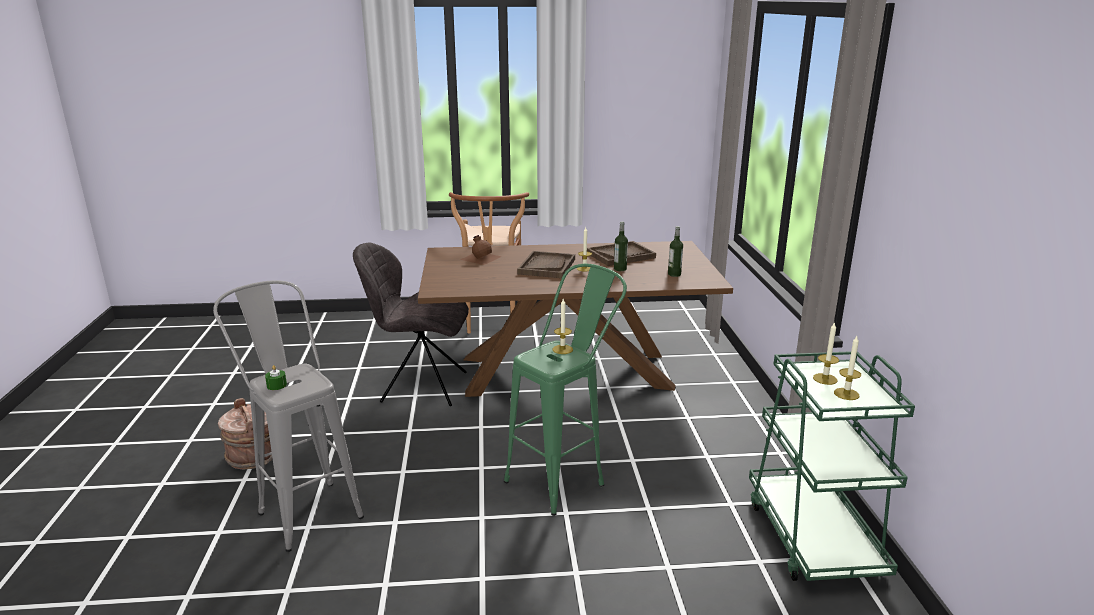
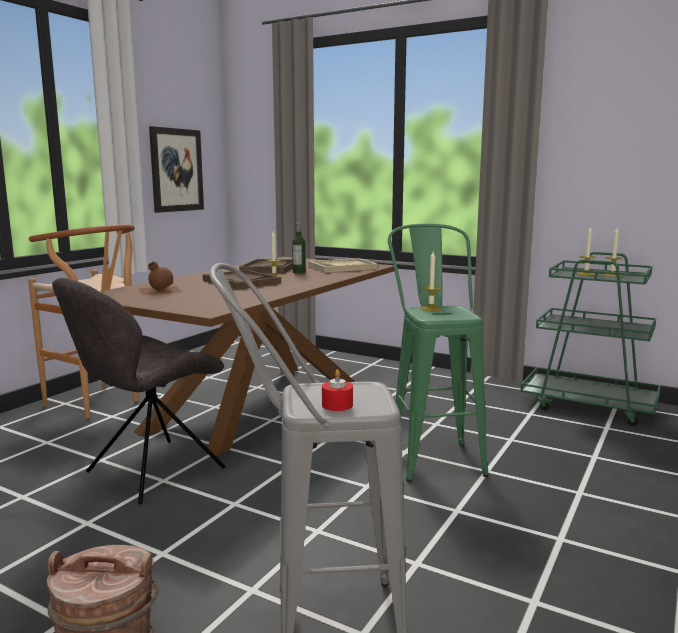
camera: 55 degrees left, 10 degrees down
green candle [265,365,287,390] -> red candle [322,370,353,411]
bottle [668,226,683,277] -> beige tray [308,258,377,273]
none -> picture [149,126,204,213]

